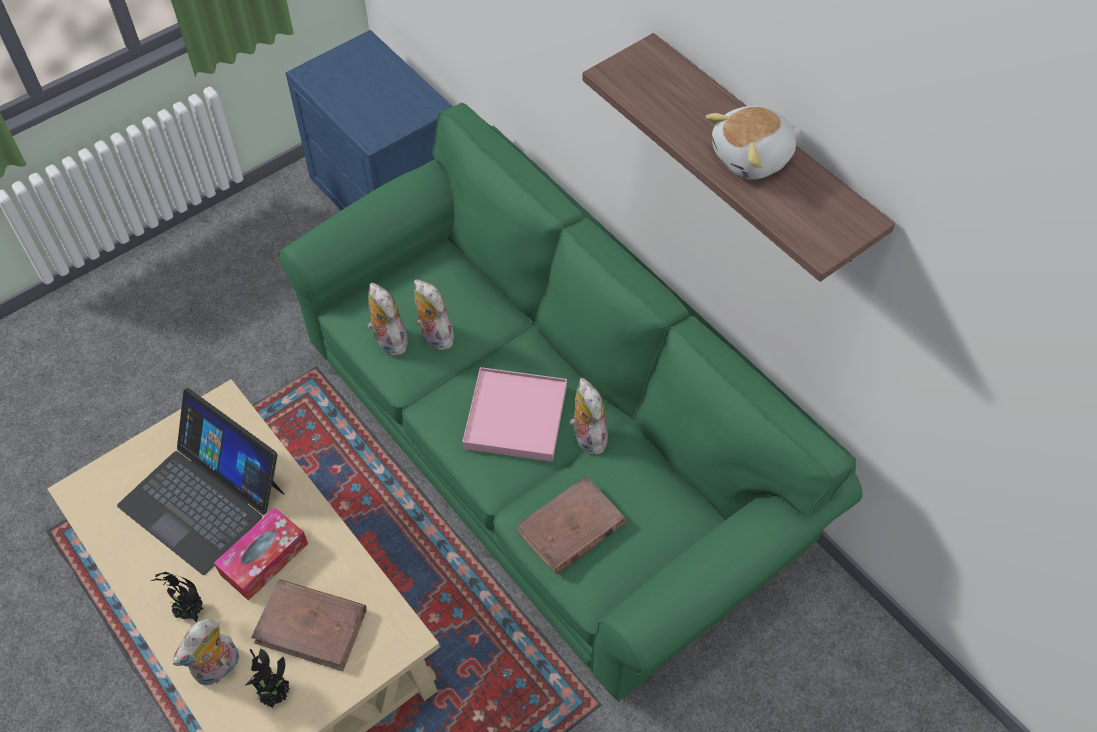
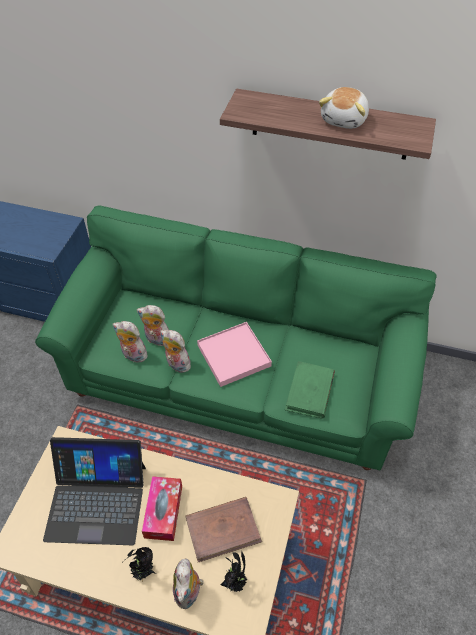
camera: 35 degrees left, 5 degrees down
brown book [516,476,626,574] -> green book [285,361,335,419]
plush toy [570,378,608,455] -> plush toy moved to [160,330,192,373]

